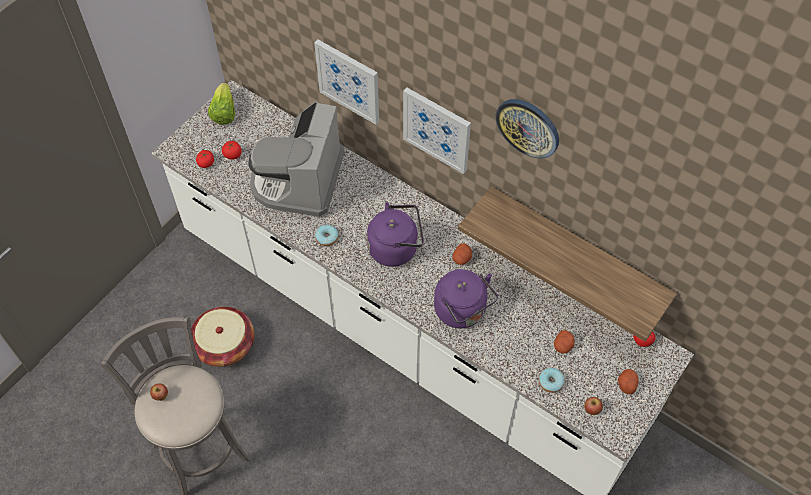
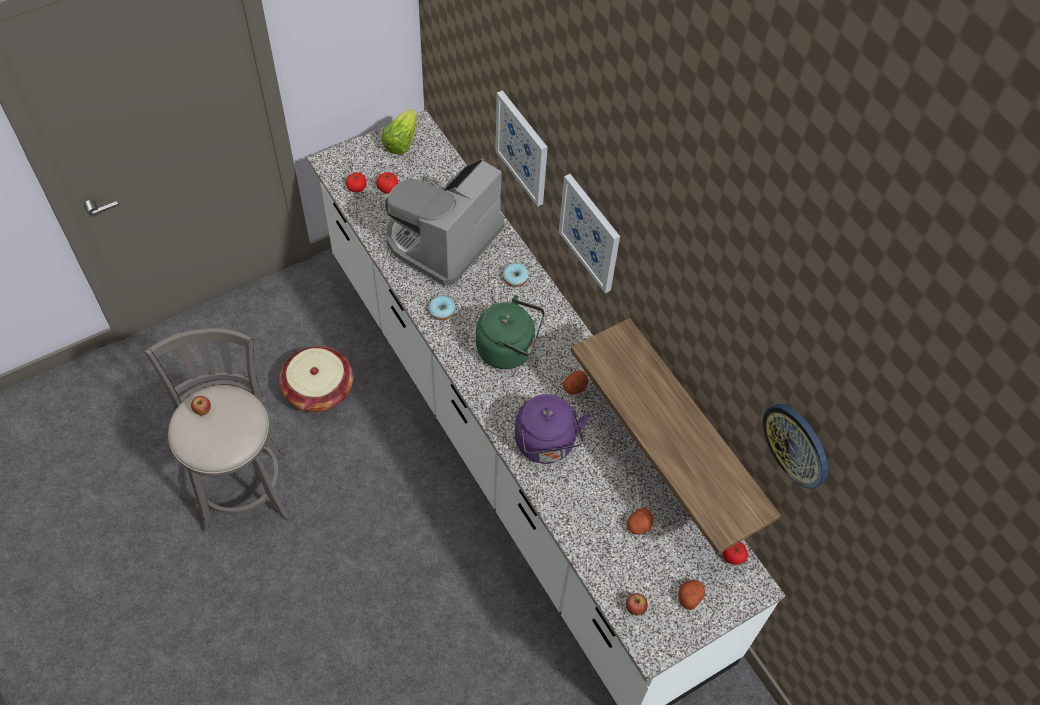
camera: 20 degrees right, 0 degrees up
purple kettle [367,202,424,267] -> green kettle [476,295,544,369]
wall clock [496,99,559,158] -> wall clock moved to [762,404,828,489]
donut [539,368,565,393] -> donut moved to [503,263,529,287]

